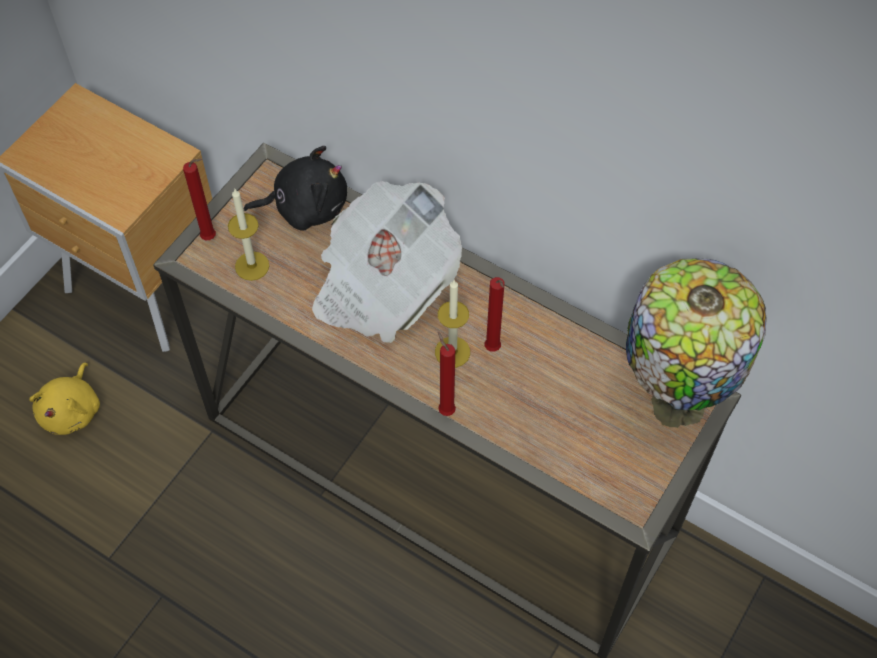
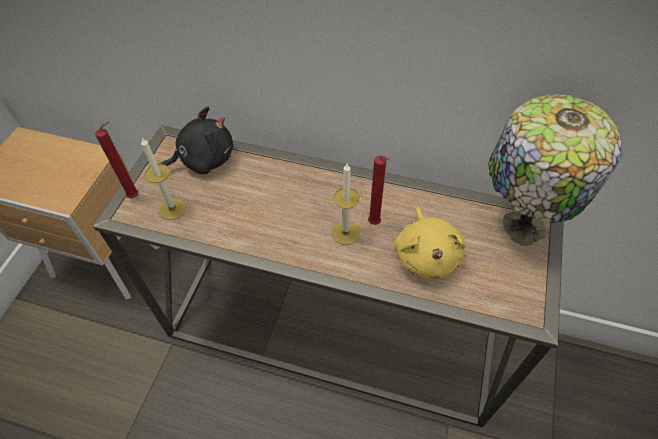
camera: 15 degrees left, 5 degrees down
yellow plush toy [29,363,100,435] -> yellow plush toy moved to [394,207,466,279]
newspaper [312,181,462,343] -> none
red candle [438,332,456,416] -> none

